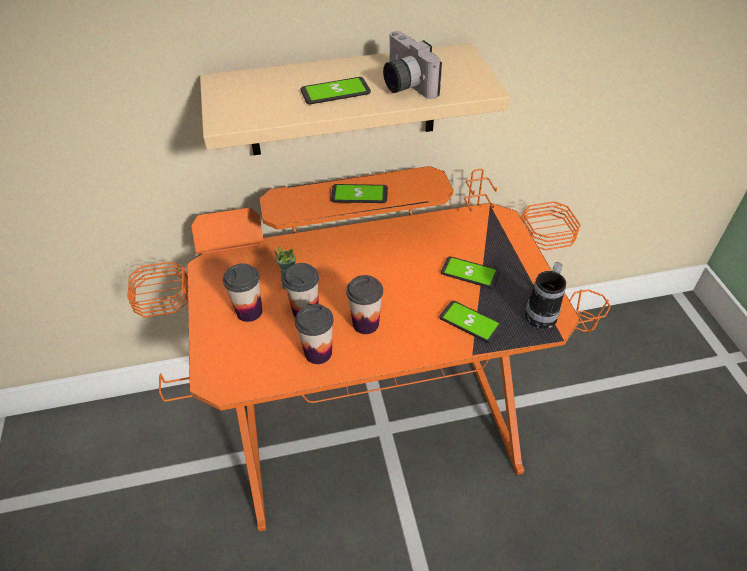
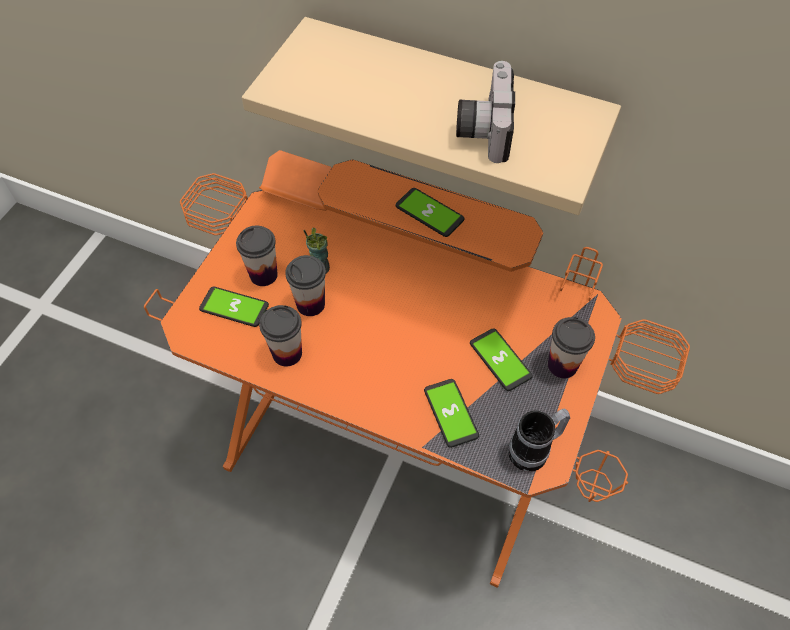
camera: 35 degrees right, 10 degrees up
phone [300,77,371,104] -> phone moved to [199,286,269,327]
cup [346,275,383,334] -> cup moved to [548,317,595,378]

